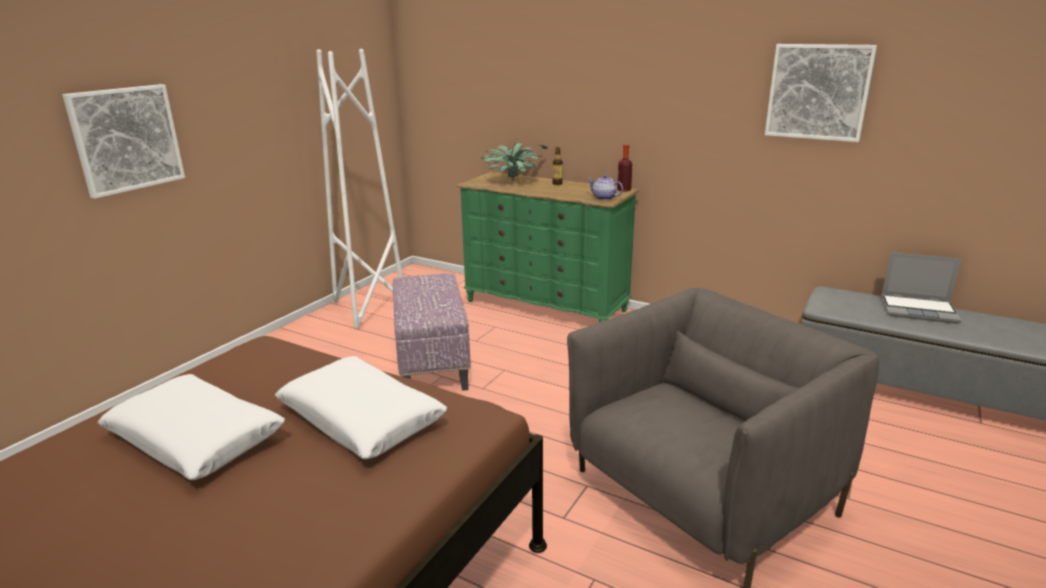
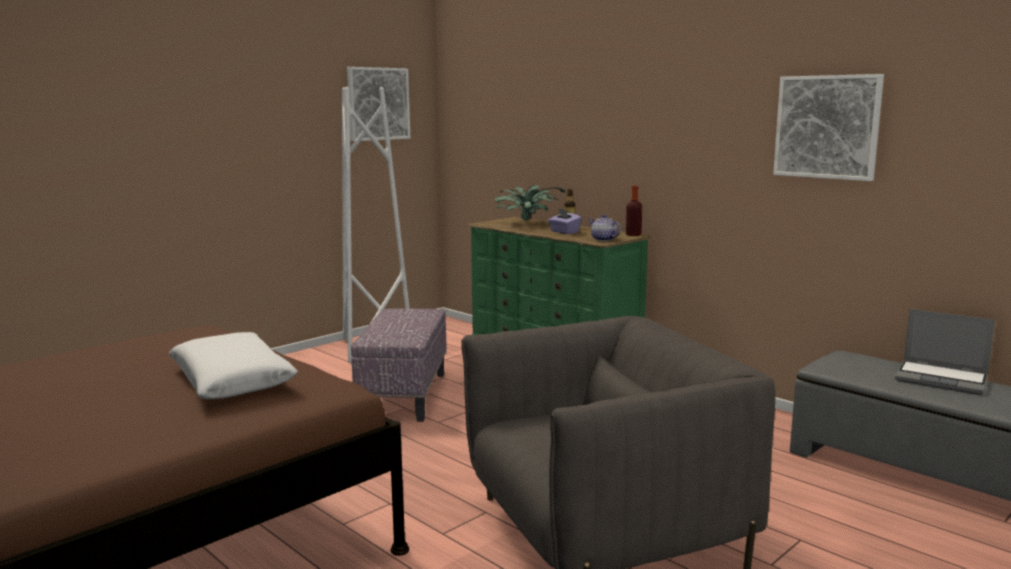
camera: 15 degrees right, 10 degrees down
picture [62,84,185,199] -> picture moved to [347,67,410,141]
white pillow [98,374,285,480] -> none
none -> purple tissue box [548,208,582,234]

